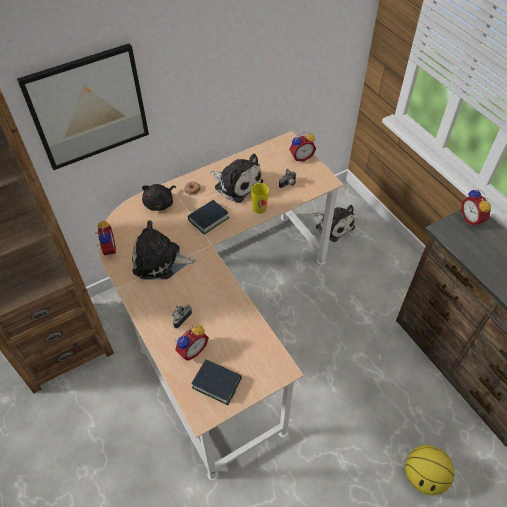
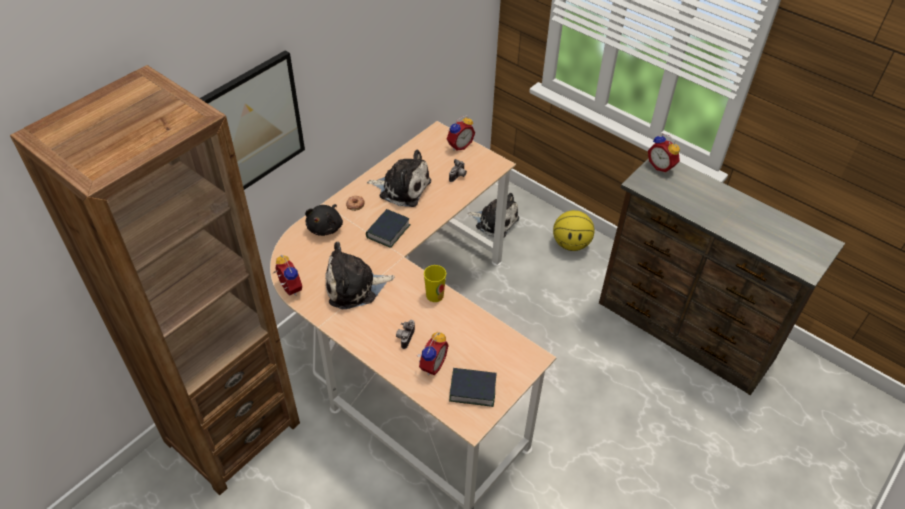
camera: 20 degrees left, 5 degrees down
cup [251,183,269,214] -> cup moved to [424,265,446,302]
basketball [405,445,455,495] -> basketball moved to [553,210,595,251]

